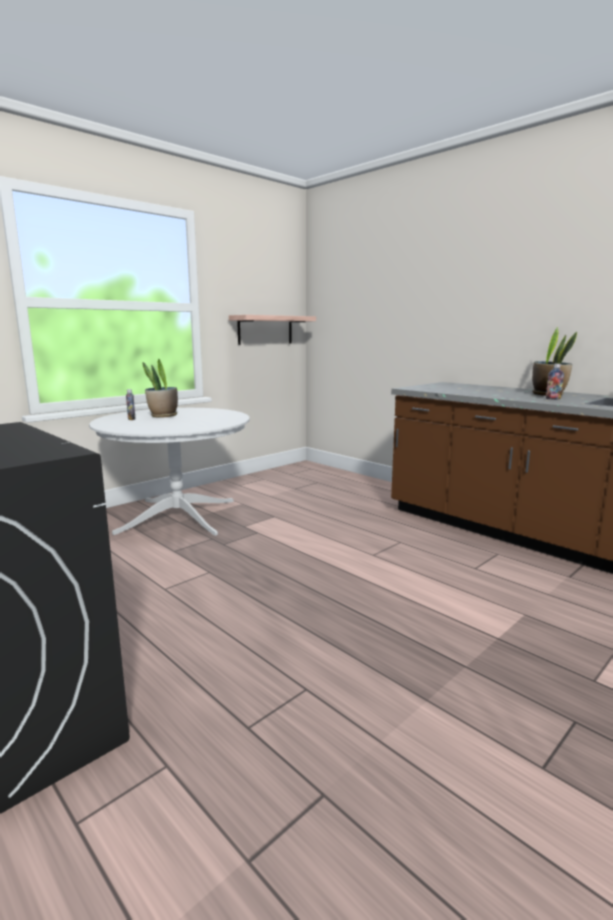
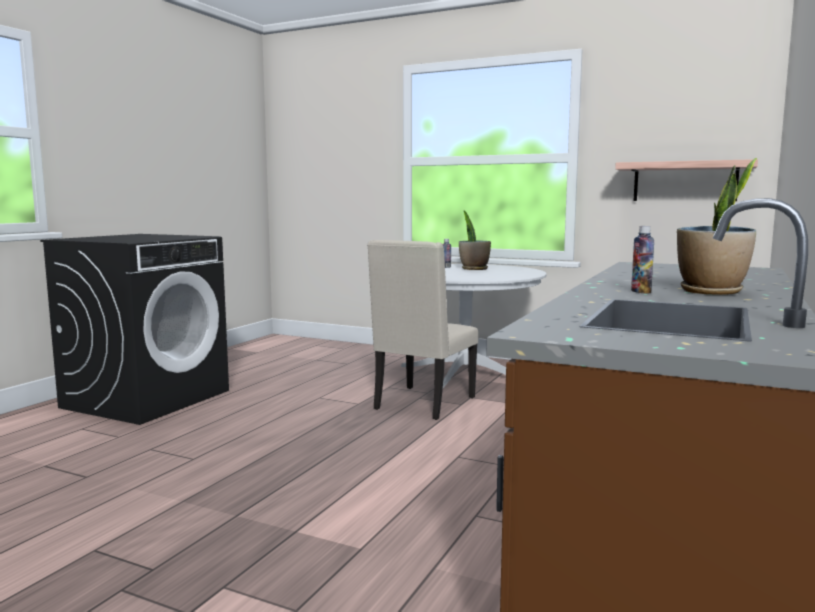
camera: 70 degrees right, 5 degrees down
none -> beige chair [367,240,478,420]

